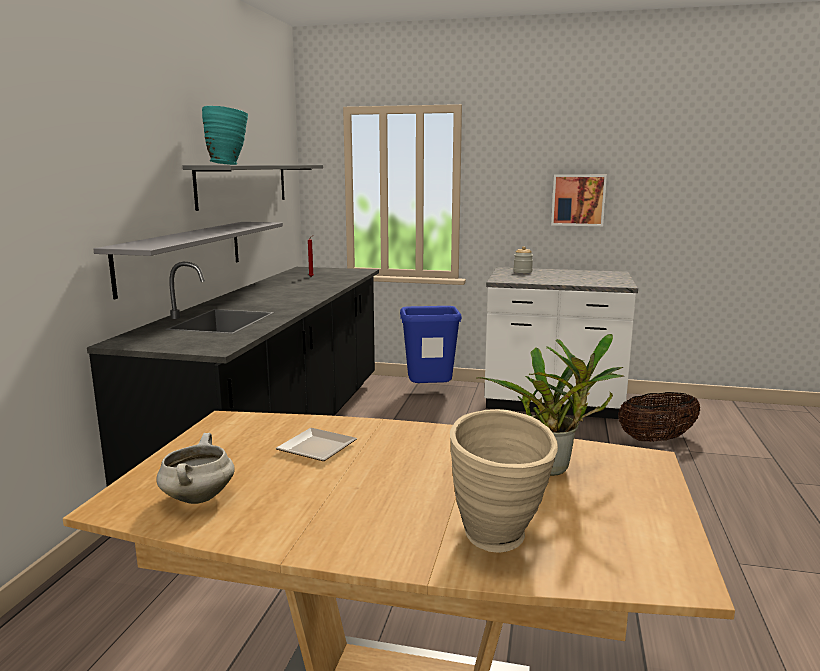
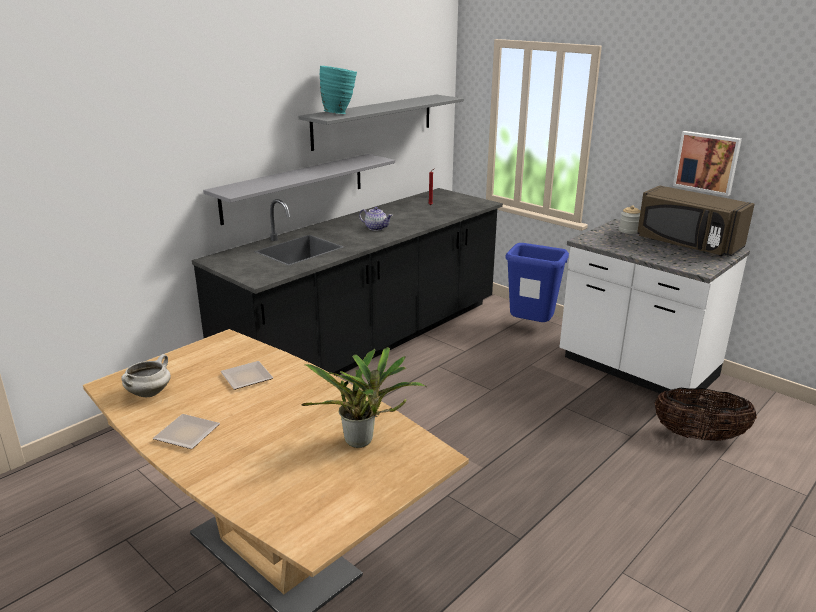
camera: 30 degrees right, 10 degrees up
beige vase [450,409,558,553] -> none
none -> plate [153,414,220,449]
none -> teapot [359,207,393,231]
none -> brown microwave [637,186,755,256]

